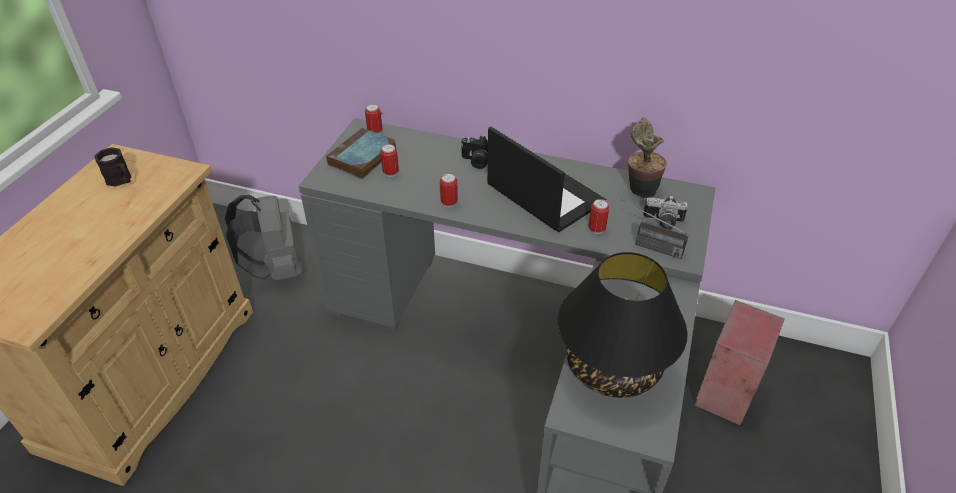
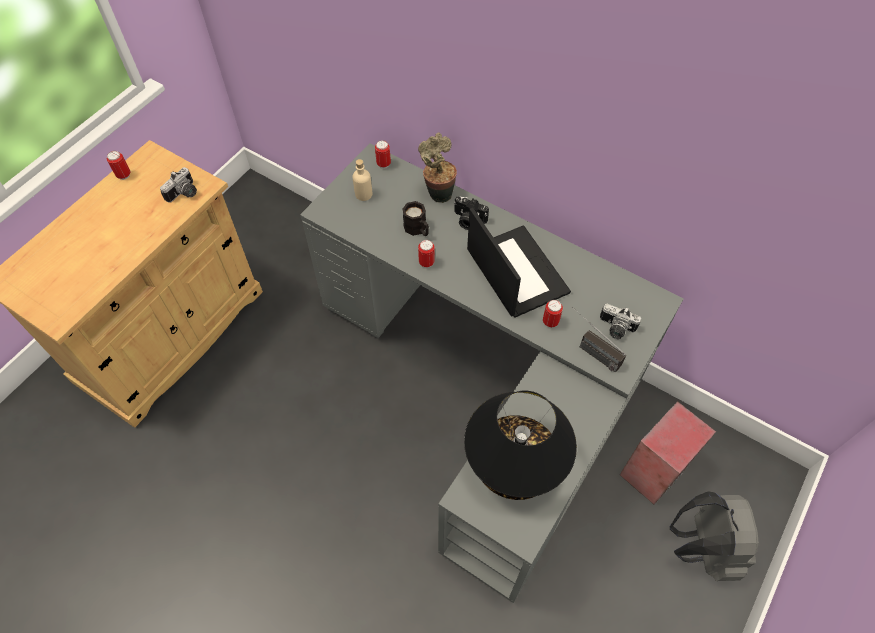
camera: 15 degrees right, 15 degrees up
black mug [94,147,132,187] -> black mug moved to [402,201,429,236]
grey backpack [225,195,303,280] -> grey backpack moved to [670,491,759,581]
book [326,128,396,179] -> beige bottle [352,159,372,201]
can [380,144,399,177] -> can moved to [107,151,131,180]
potted plant [628,117,667,198] -> potted plant moved to [418,132,457,203]
none -> camera [160,167,197,203]

